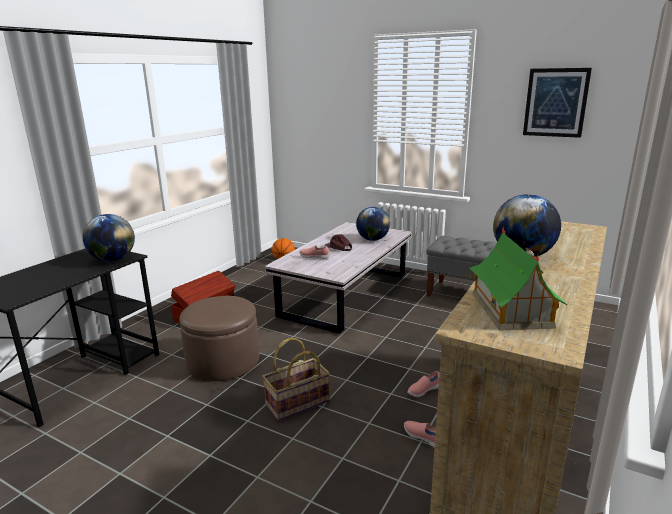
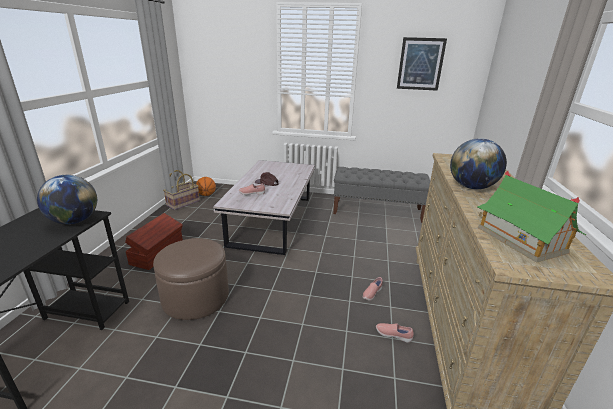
camera: 20 degrees left, 5 degrees up
basket [262,338,330,421] -> basket moved to [163,170,200,210]
globe [356,207,390,241] -> none

